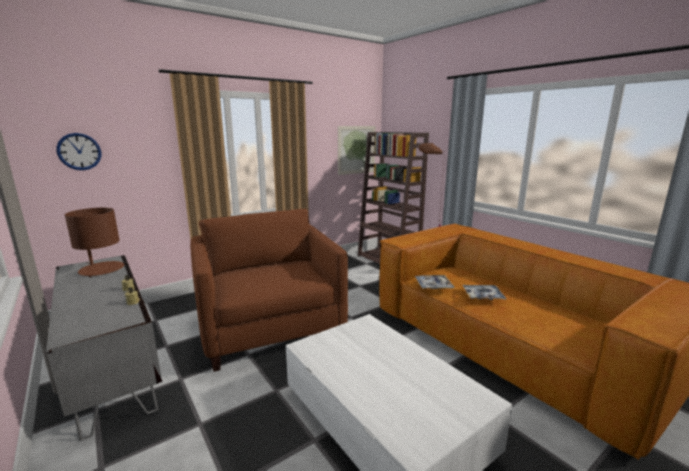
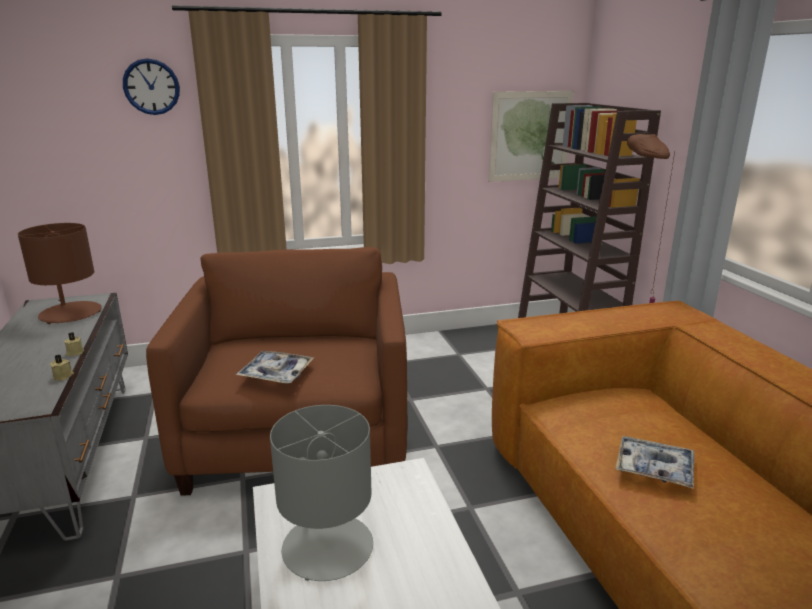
camera: 20 degrees right, 5 degrees up
wall clock [56,133,101,170] -> wall clock moved to [123,58,180,115]
tray [415,275,455,289] -> tray moved to [236,351,314,383]
none -> grey table lamp [270,405,373,581]

